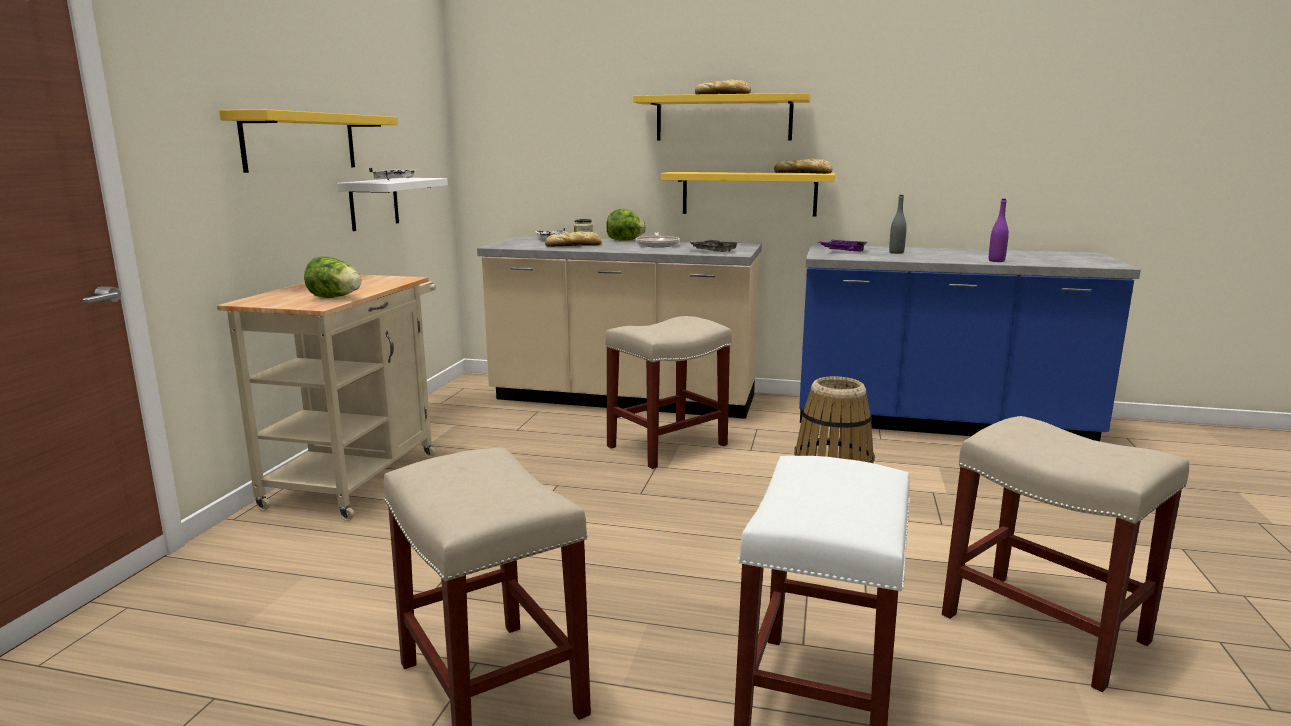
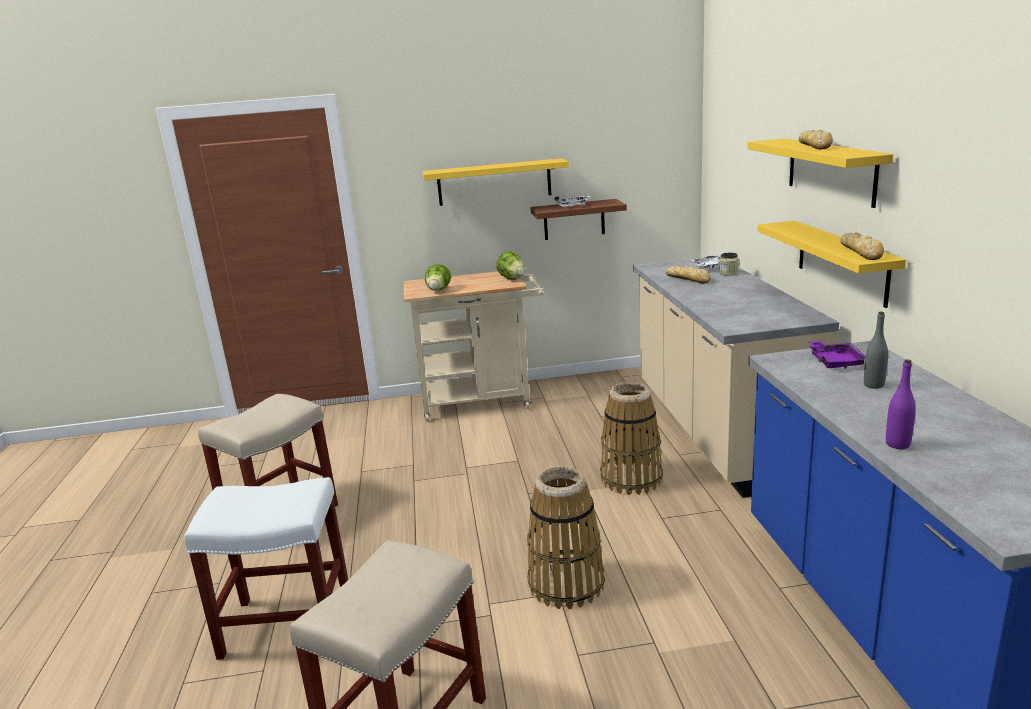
camera: 70 degrees right, 5 degrees up
white shelf [337,178,448,231] -> brown shelf [530,199,627,240]
beige stool [605,316,732,469] -> basket [600,382,663,495]
lettuce [606,209,646,241] -> lettuce moved to [496,251,525,280]
frying pan [635,233,680,247] -> none
grey tray [690,239,738,252] -> none

